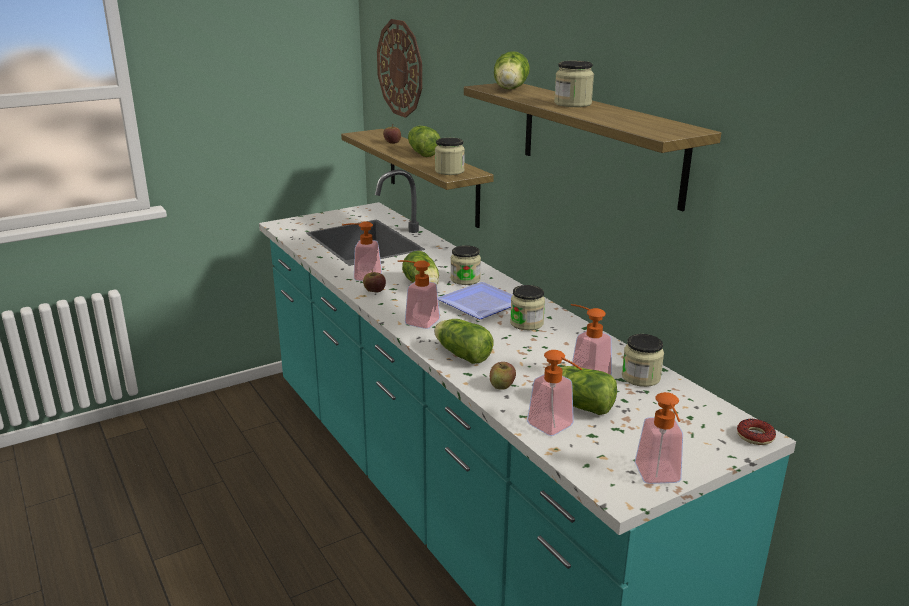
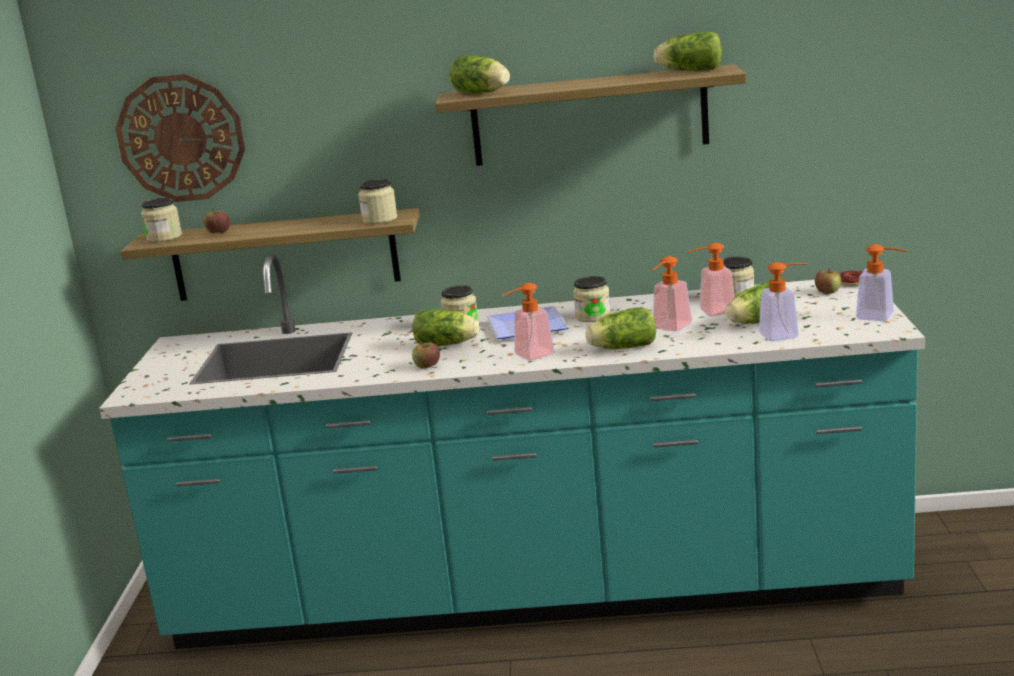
camera: 55 degrees left, 5 degrees down
soap dispenser [342,221,382,281] -> soap dispenser moved to [653,256,692,331]
lettuce [408,126,441,157] -> lettuce moved to [654,32,722,71]
apple [490,362,516,390] -> apple moved to [815,269,841,294]
jar [554,61,594,107] -> jar moved to [141,198,182,242]

